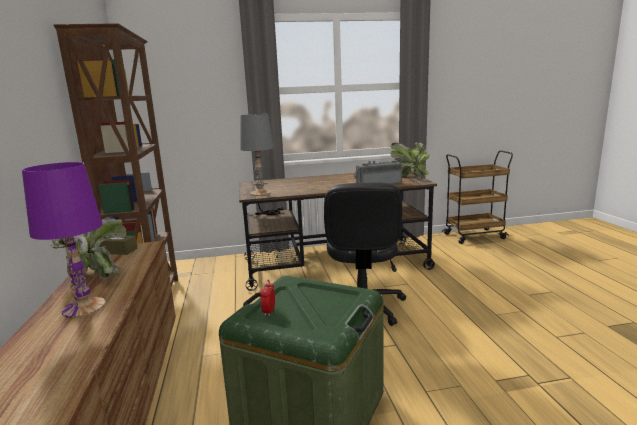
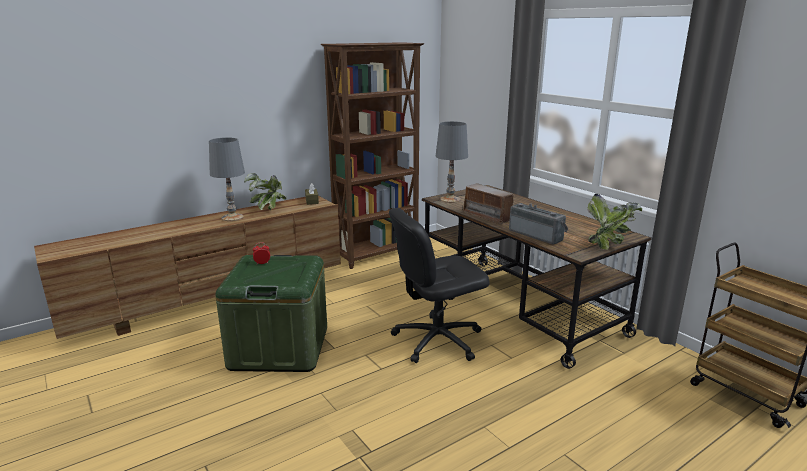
camera: 65 degrees right, 5 degrees up
purple table lamp [22,162,106,318] -> grey table lamp [209,138,245,221]
none -> radio [462,183,516,225]

